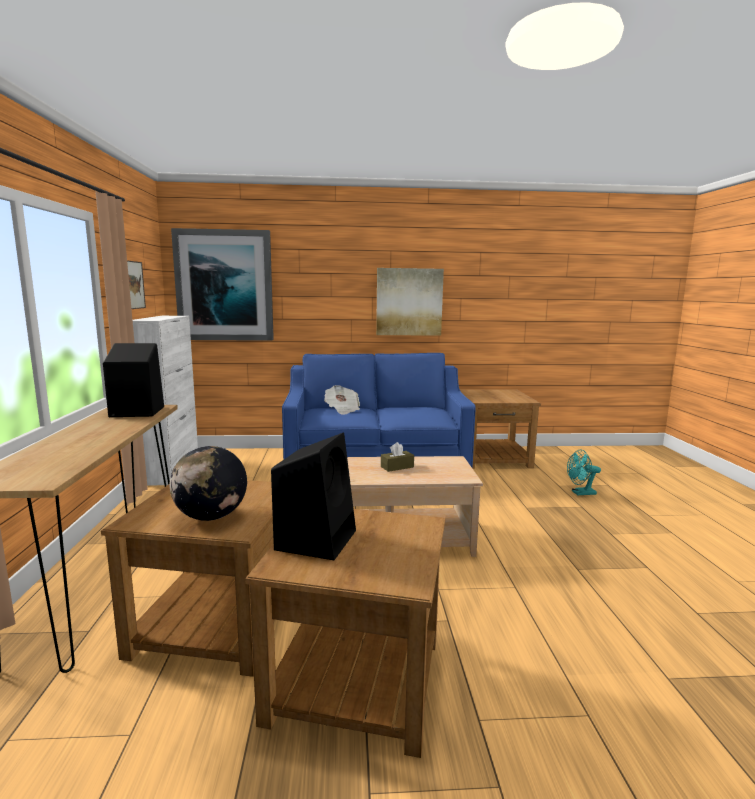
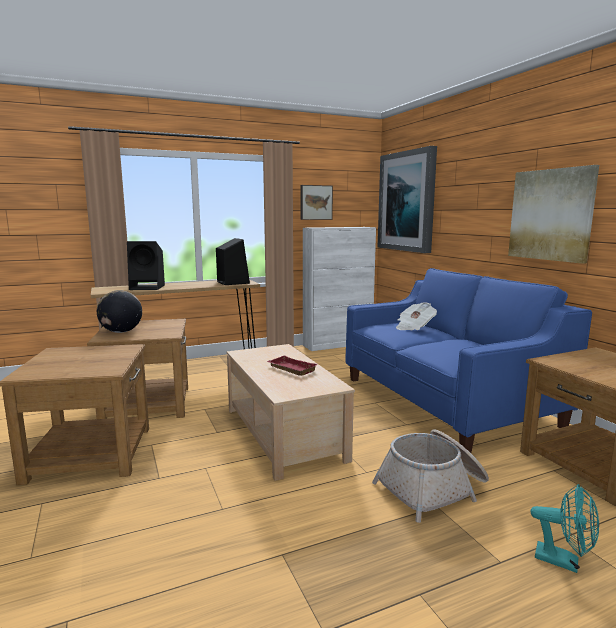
camera: 70 degrees right, 0 degrees up
black speaker [271,433,356,560] -> black speaker moved to [127,241,165,290]
brown tissue box [381,442,414,472] -> red tray [267,355,317,376]
turquoise fan [567,450,601,495] -> turquoise fan turned 150 degrees clockwise [531,484,599,573]
none -> basket [372,429,489,523]

